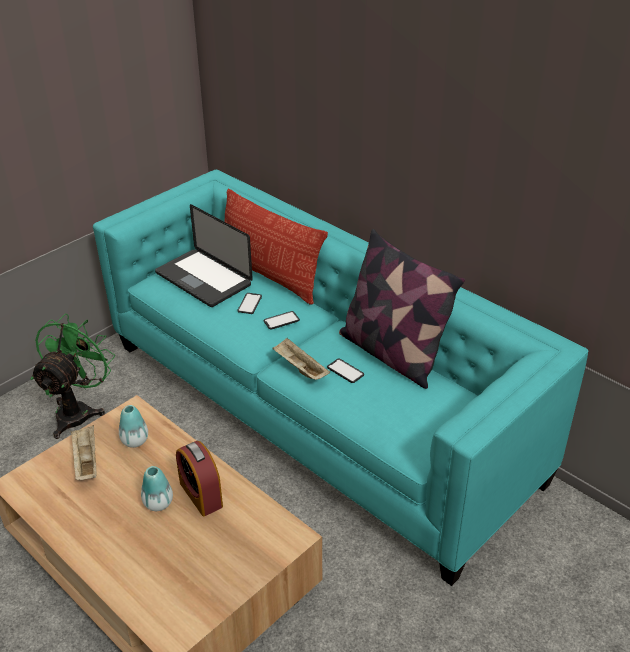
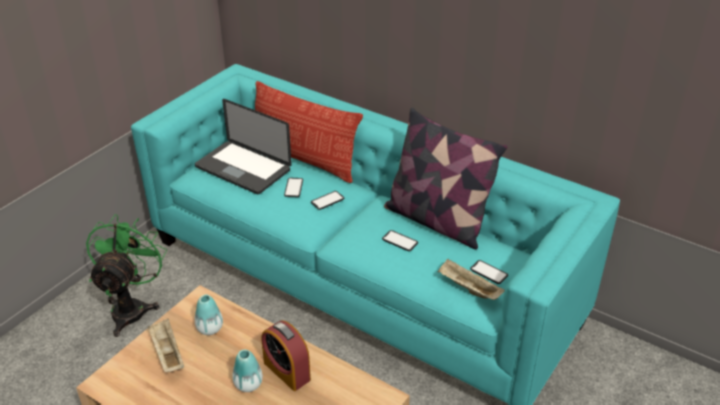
camera: 10 degrees left, 0 degrees up
beige tray [272,338,330,380] -> beige tray moved to [438,259,505,300]
none -> phone [470,260,508,284]

